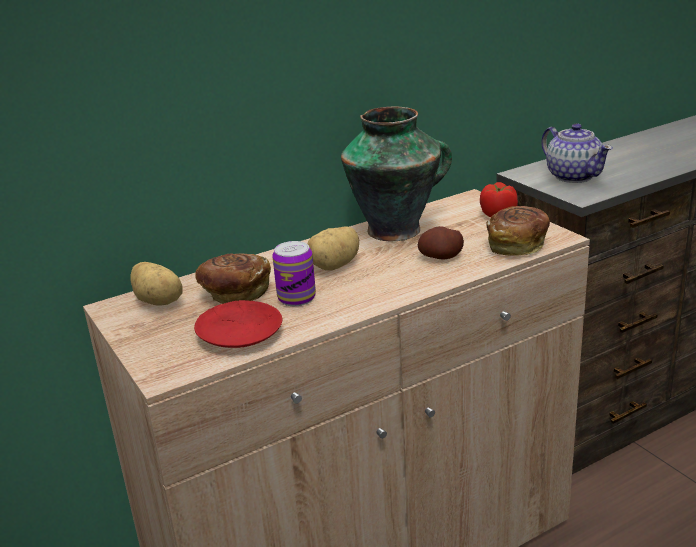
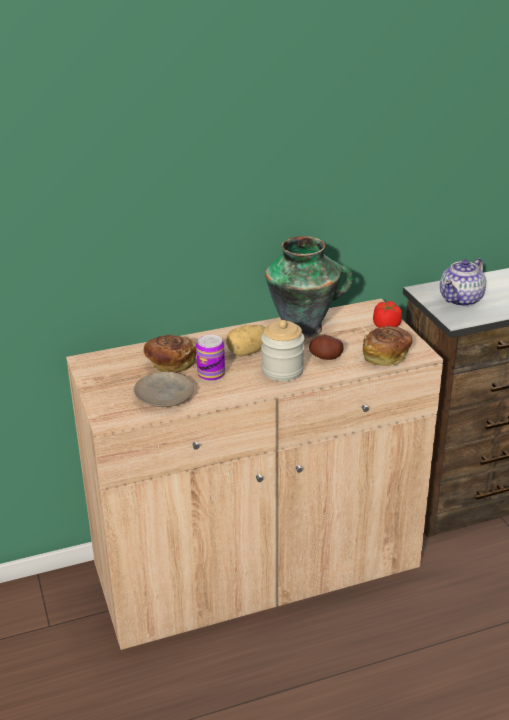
camera: 10 degrees right, 5 degrees up
potato [130,262,183,306] -> none
red plate [194,300,282,348] -> beige plate [134,372,194,407]
teapot [541,124,613,183] -> teapot turned 60 degrees clockwise [440,258,486,307]
none -> jar [261,320,305,381]

